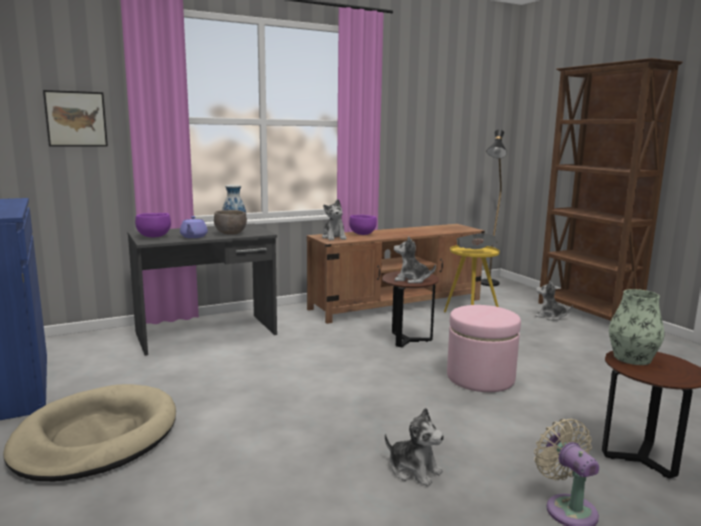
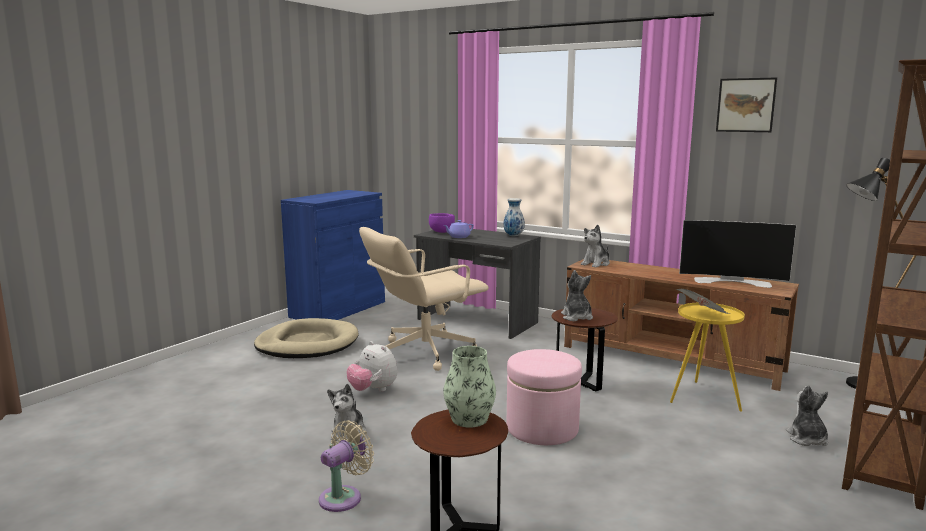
camera: 60 degrees right, 0 degrees up
picture [43,90,108,147] -> picture moved to [716,77,777,132]
brown bowl [214,210,247,235] -> none
purple bowl [349,215,377,235] -> none
none -> plush toy [347,341,397,392]
none -> beige office chair [359,227,489,371]
none -> television [679,220,797,288]

